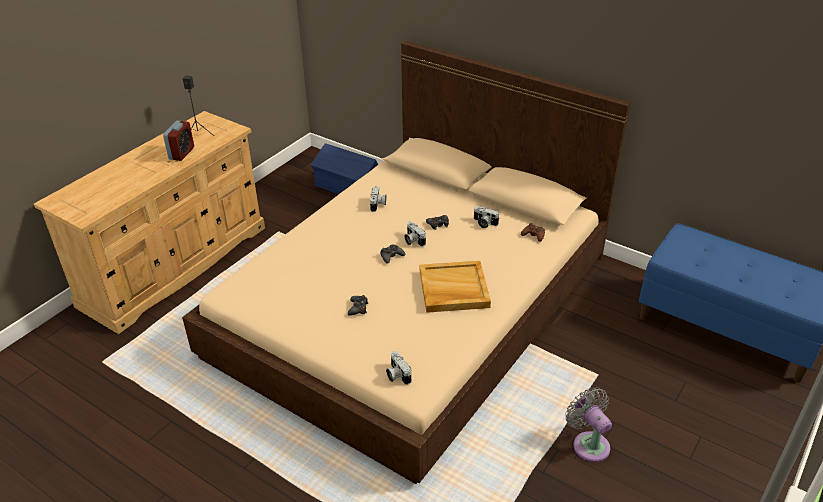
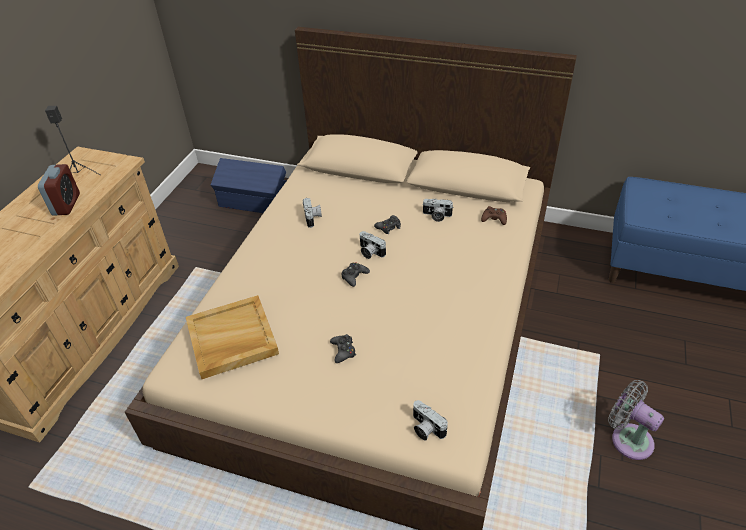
camera: 15 degrees left, 5 degrees up
beige tray [420,261,491,313] -> beige tray moved to [186,295,279,379]

